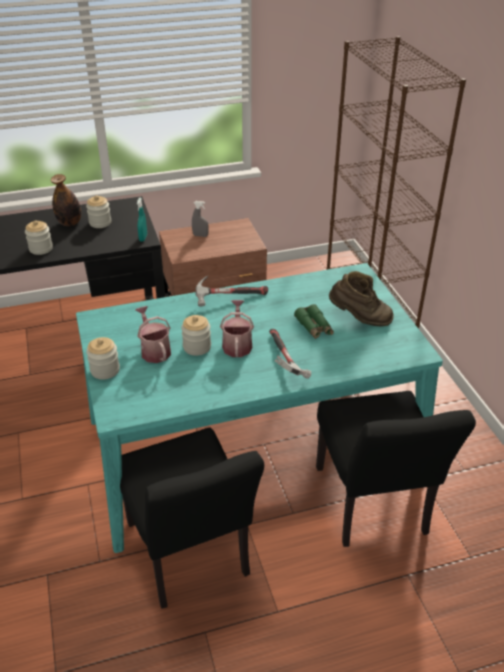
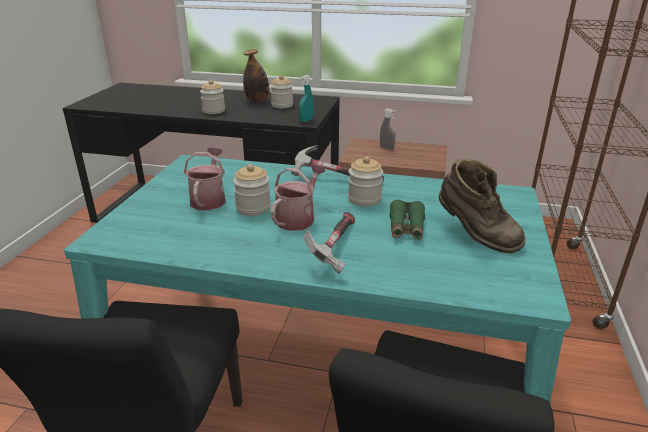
camera: 30 degrees right, 10 degrees down
jar [86,337,120,379] -> jar moved to [348,156,384,207]

